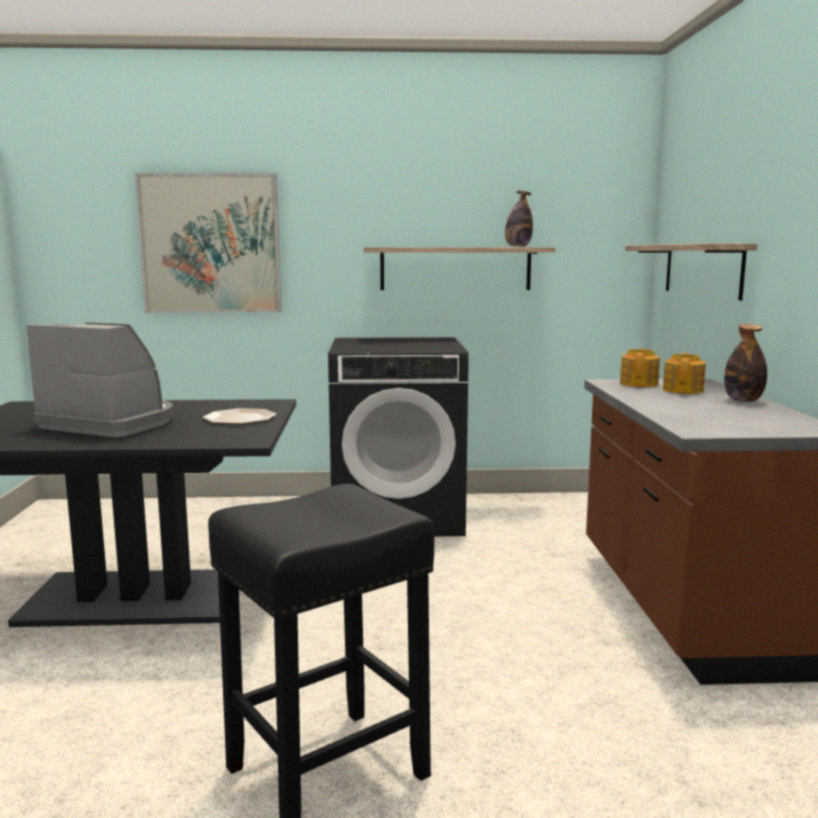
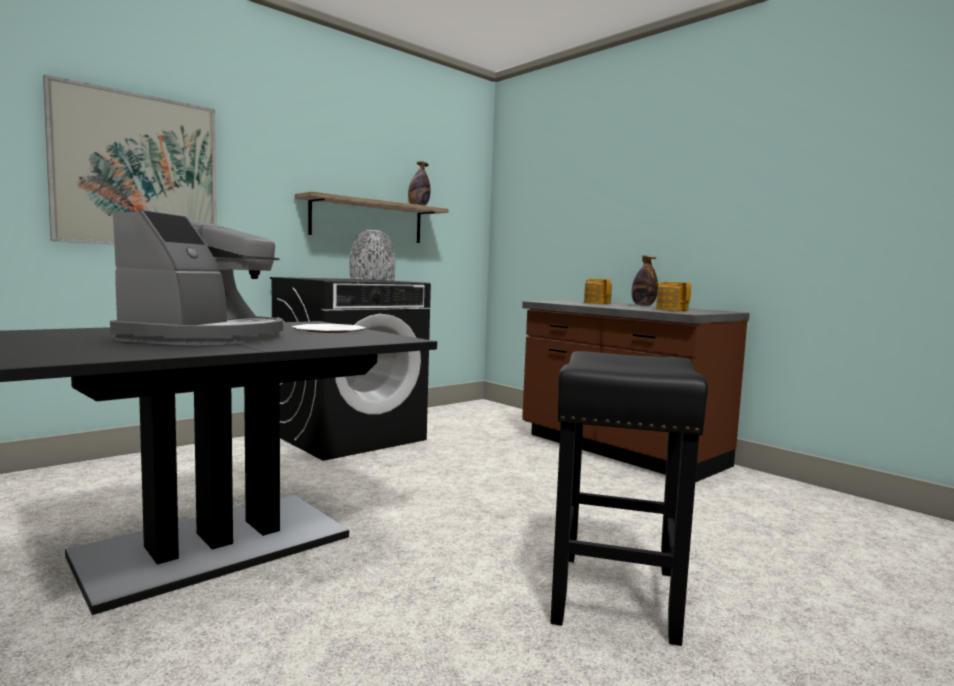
camera: 40 degrees left, 5 degrees down
coffee machine [27,323,173,438] -> coffee machine turned 120 degrees clockwise [110,210,283,345]
teapot [620,348,660,387] -> teapot moved to [656,282,691,311]
shelf [625,243,757,300] -> none
none -> grey vase [349,230,396,281]

